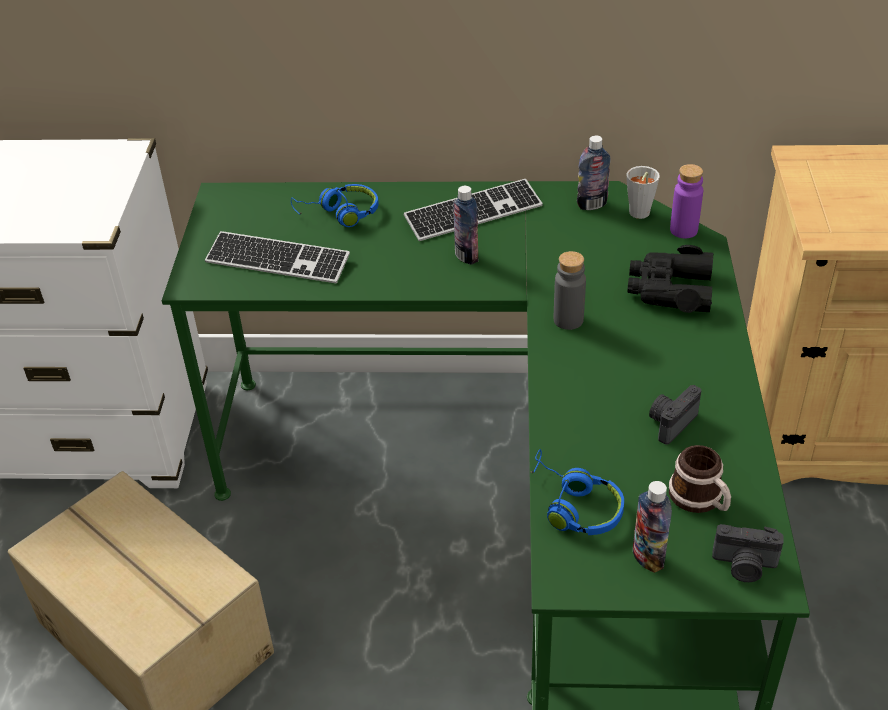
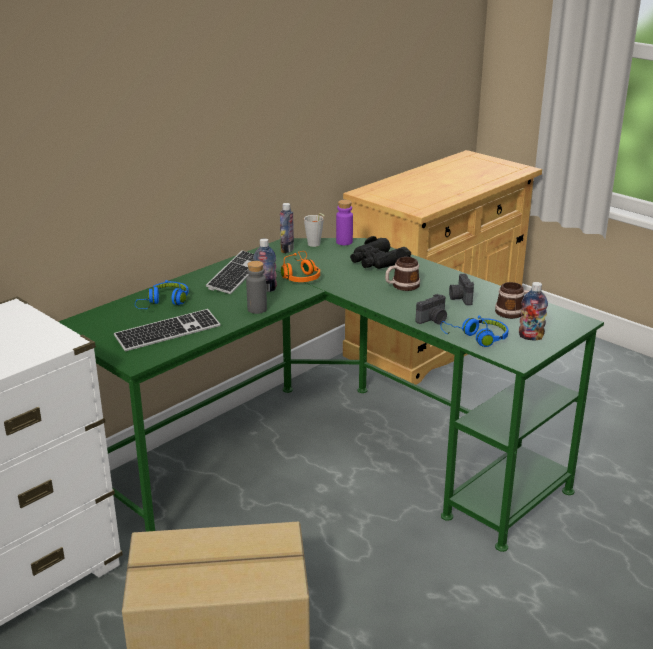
camera: 50 degrees left, 15 degrees down
grey bottle [554,251,586,330] -> grey bottle moved to [246,261,267,314]
camera [712,524,784,582] -> camera moved to [416,294,447,325]
none -> orange headphones [281,251,320,282]
none -> mug [385,257,420,291]

